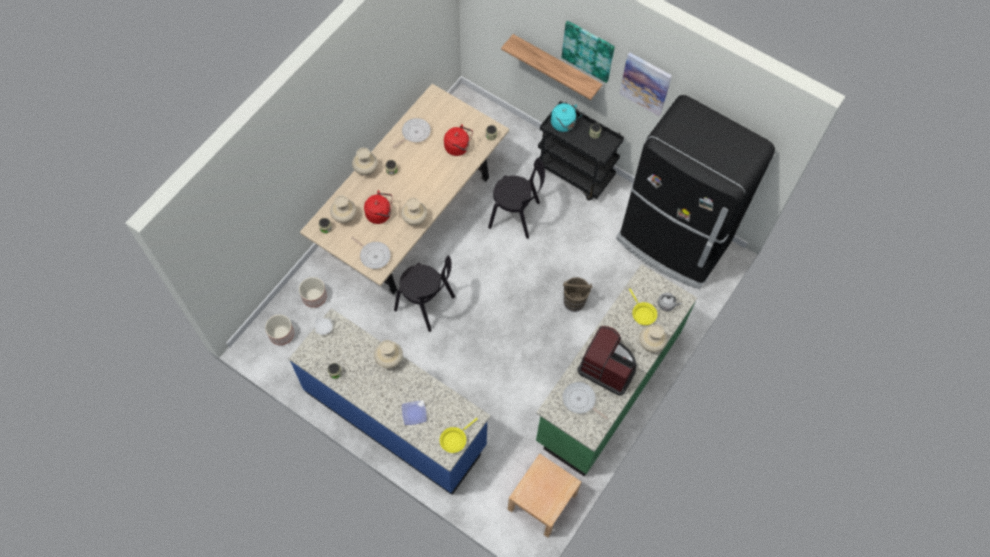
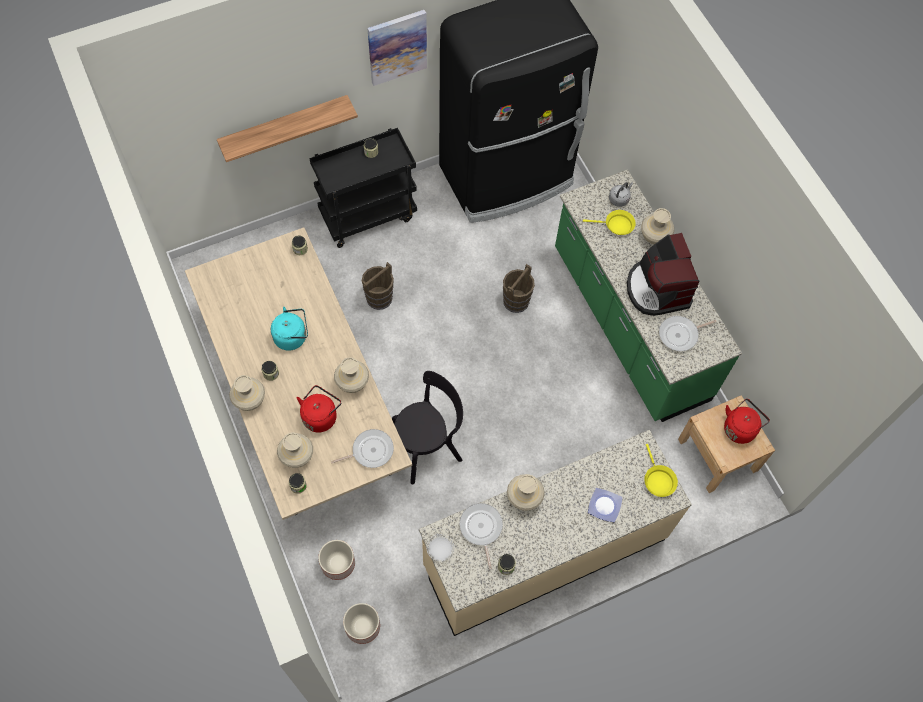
camera: 60 degrees left, 0 degrees up
blue counter [289,308,491,495] -> beige counter [419,430,692,636]
frying pan [392,118,431,149] -> frying pan moved to [460,503,503,569]
red kettle [444,124,473,156] -> red kettle moved to [724,399,770,444]
black chair [488,158,545,239] -> brown bucket [362,262,394,310]
turquoise kettle [551,103,582,132] -> turquoise kettle moved to [271,307,308,351]
picture [561,20,615,83] -> none
coffee machine [577,326,637,396] -> coffee machine turned 75 degrees counterclockwise [627,233,699,316]

